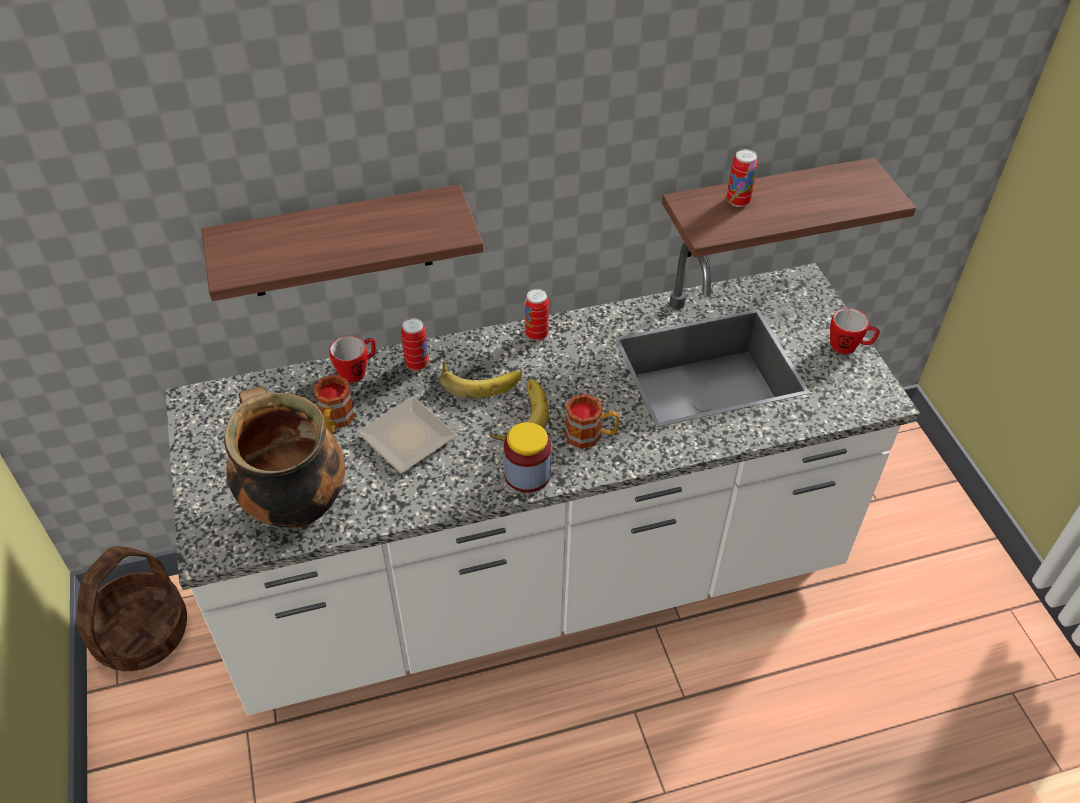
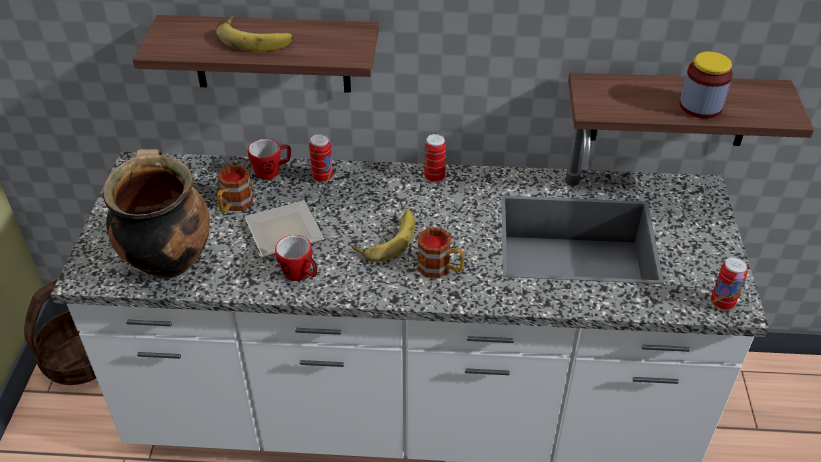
camera: 20 degrees right, 5 degrees down
banana [439,359,522,398] -> banana moved to [216,16,293,51]
jar [504,422,551,493] -> jar moved to [679,51,733,119]
can [727,149,758,207] -> can moved to [711,257,748,310]
mug [830,308,880,354] -> mug moved to [275,235,317,281]

